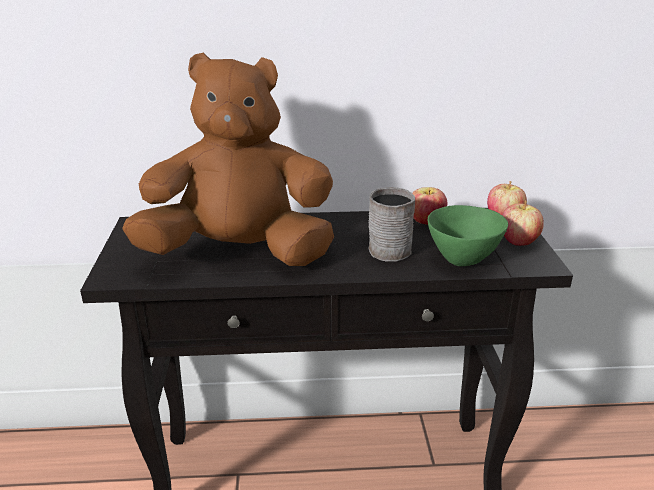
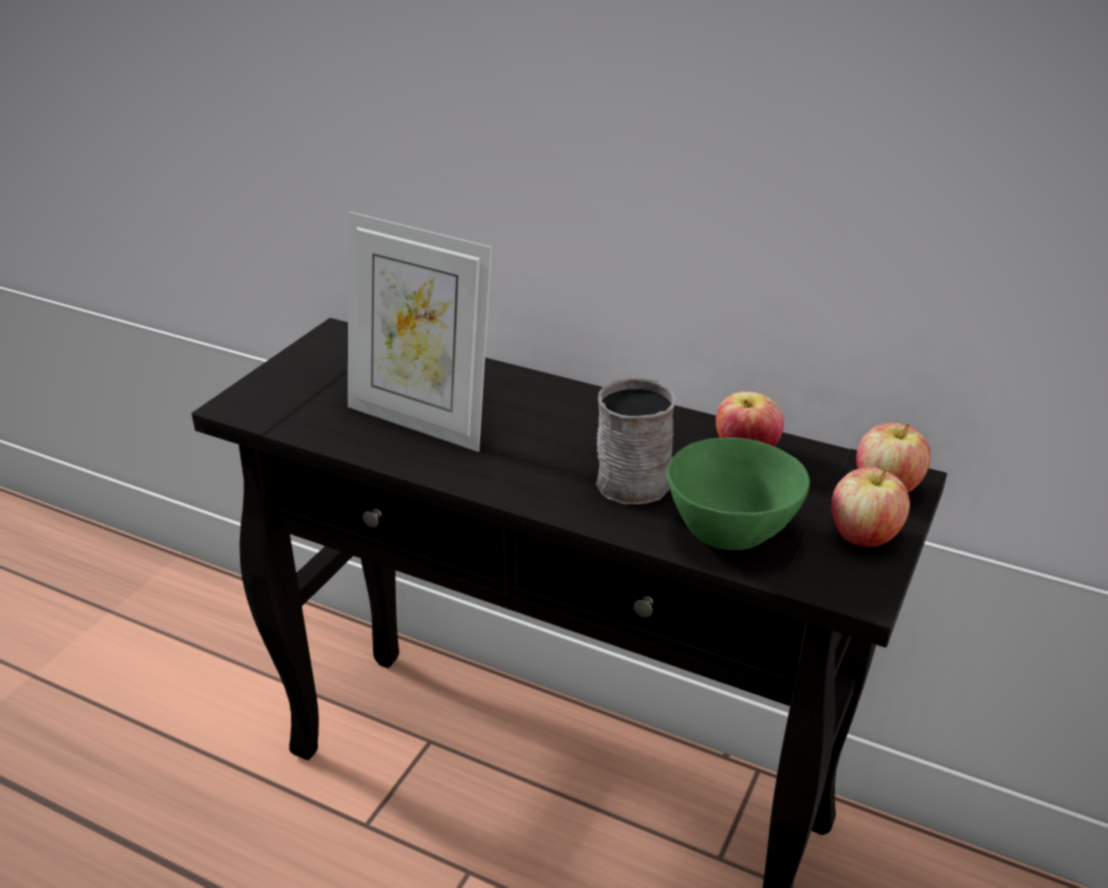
camera: 30 degrees right, 5 degrees up
brown plush toy [122,53,334,266] -> picture frame [348,212,492,452]

